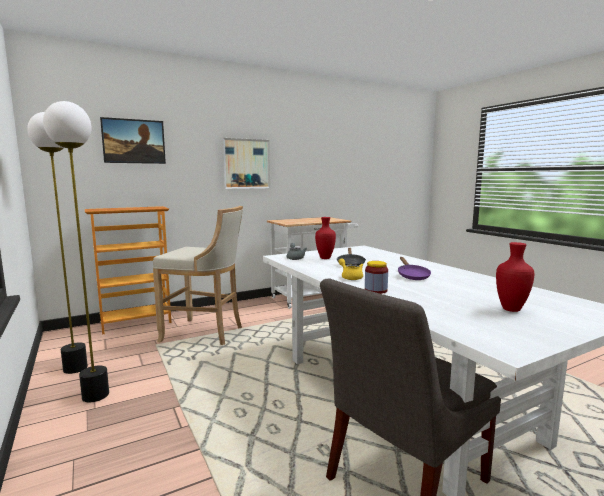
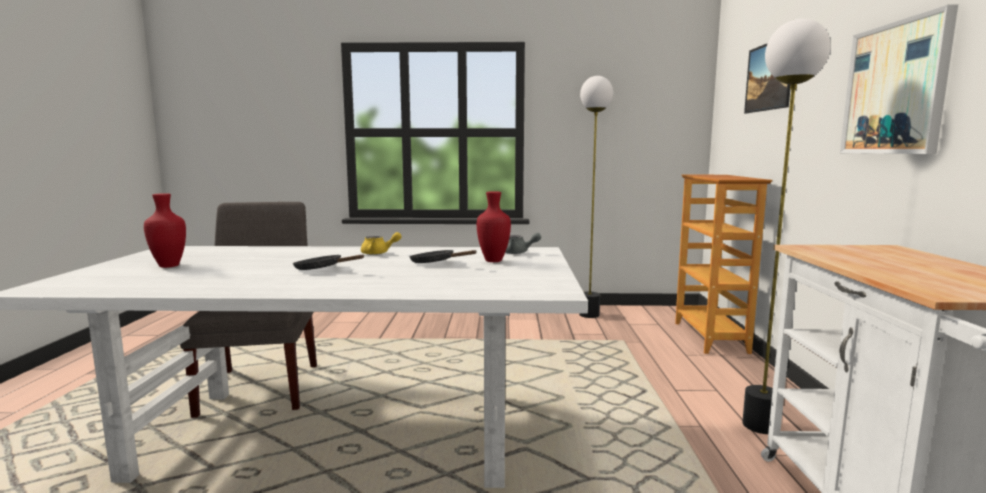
camera: 120 degrees right, 0 degrees up
floor lamp [43,101,109,402] -> floor lamp moved to [742,18,831,434]
beige stool [153,206,243,345] -> none
jar [365,261,388,294] -> none
purple frying pan [398,257,431,280] -> black frying pan [293,255,364,270]

